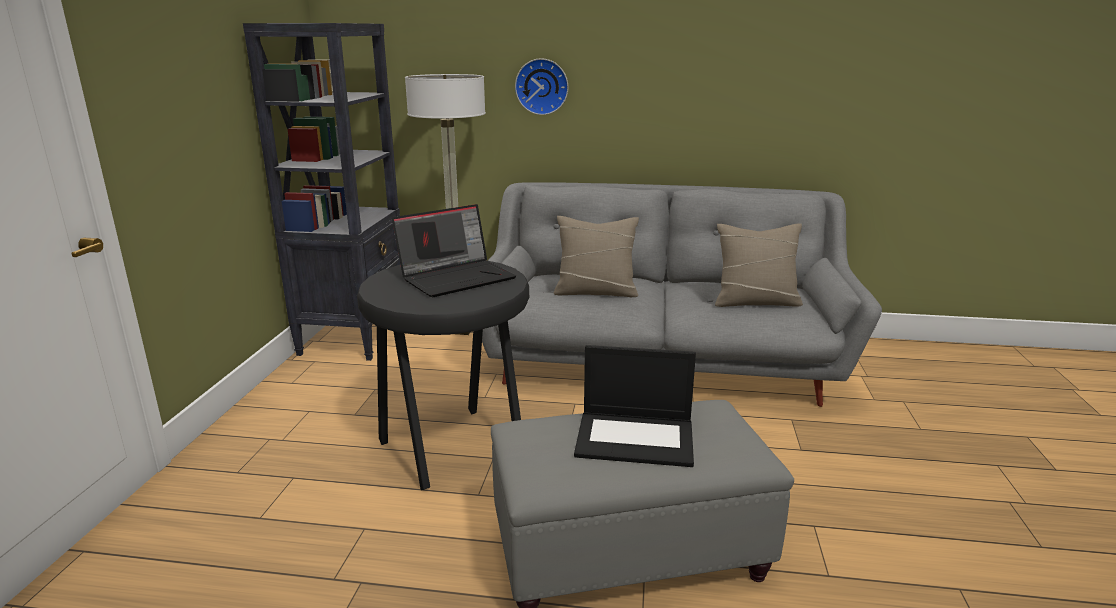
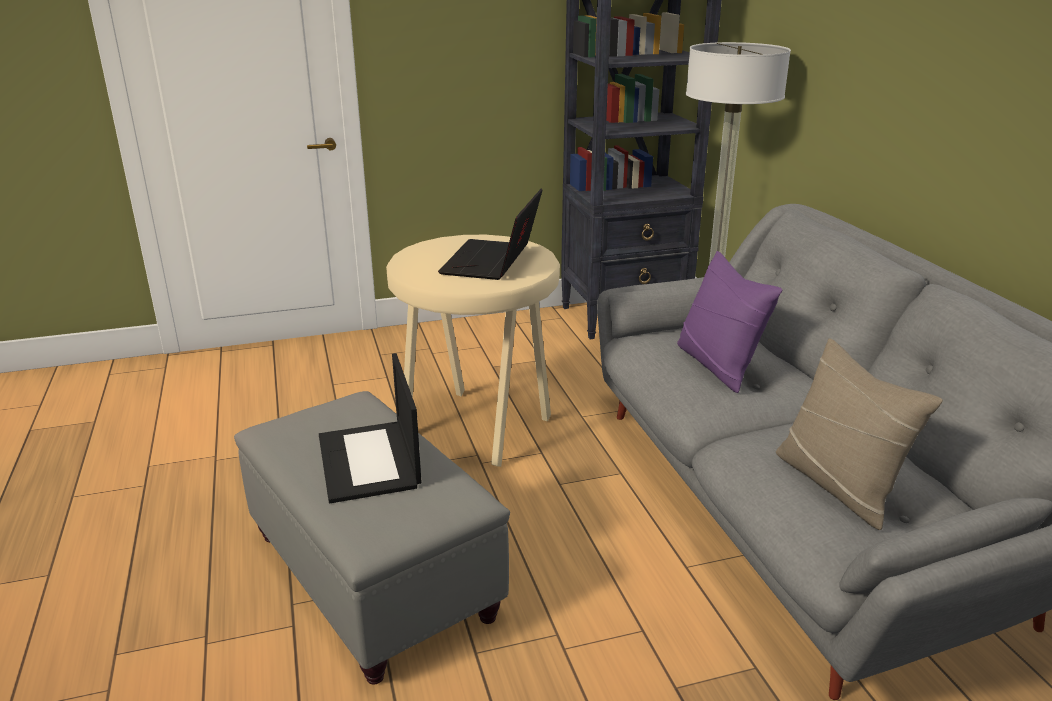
camera: 65 degrees right, 5 degrees up
black stool [357,260,529,490] -> beige stool [386,235,560,467]
laptop [392,204,516,297] -> laptop turned 75 degrees clockwise [438,189,543,280]
wall clock [515,58,568,115] -> none
beige pillow [553,216,639,297] -> purple pillow [677,251,782,393]

